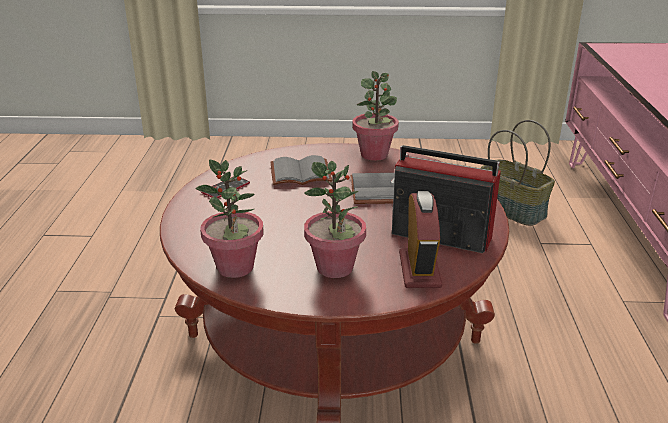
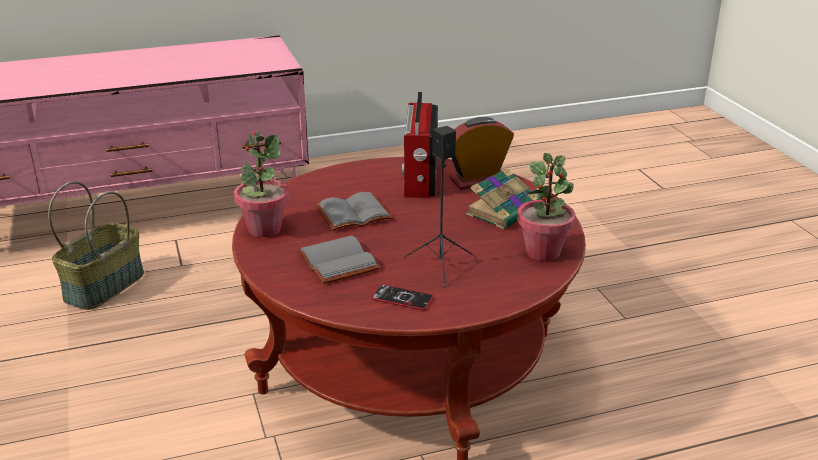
camera: 110 degrees left, 0 degrees up
potted plant [304,161,366,278] -> book [466,167,540,229]
none -> black speaker [404,126,473,287]

